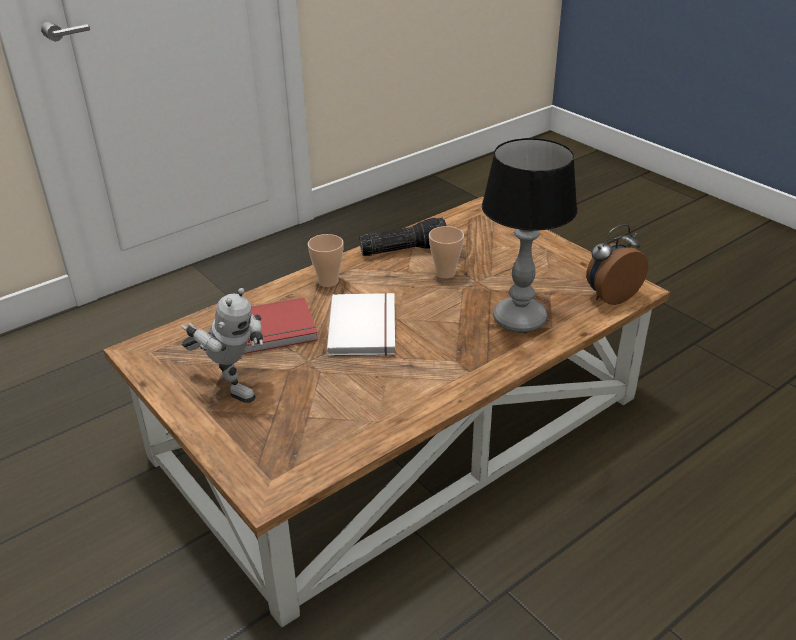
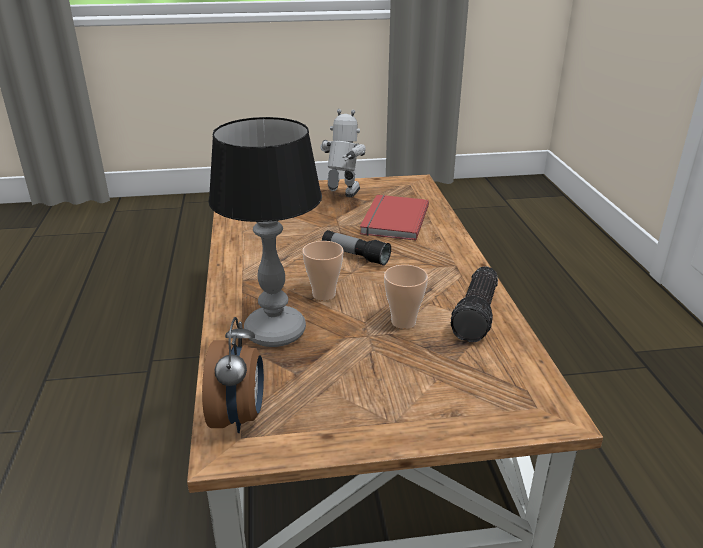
camera: 120 degrees right, 5 degrees down
toy robot [181,288,263,403] -> toy robot turned 135 degrees clockwise [320,109,366,197]
cup [308,234,344,287] -> cup moved to [302,241,344,301]
white book [327,293,395,356] -> flashlight [322,230,391,266]

